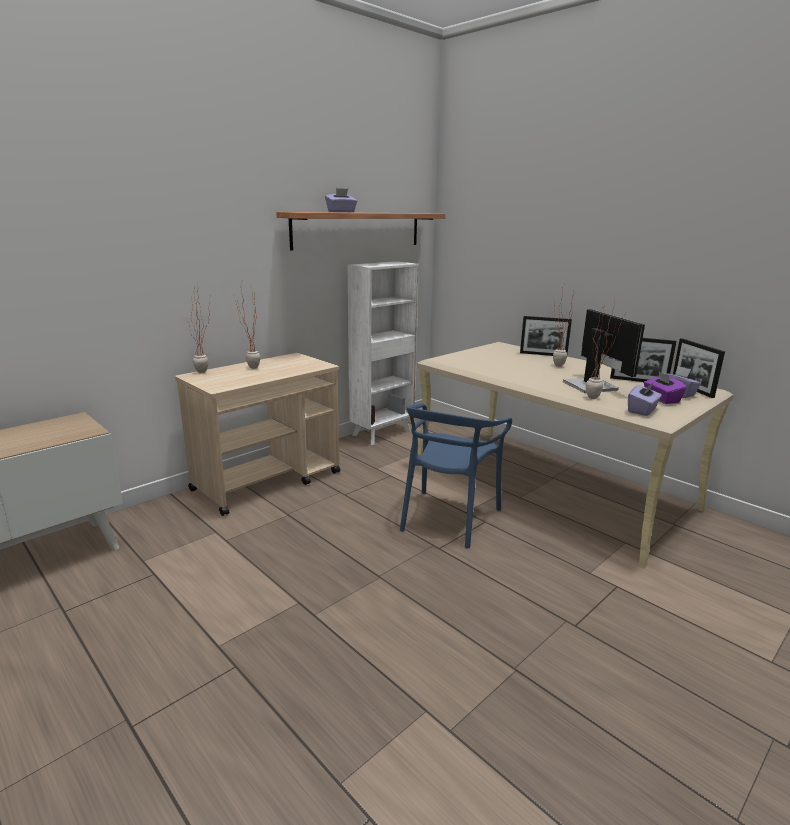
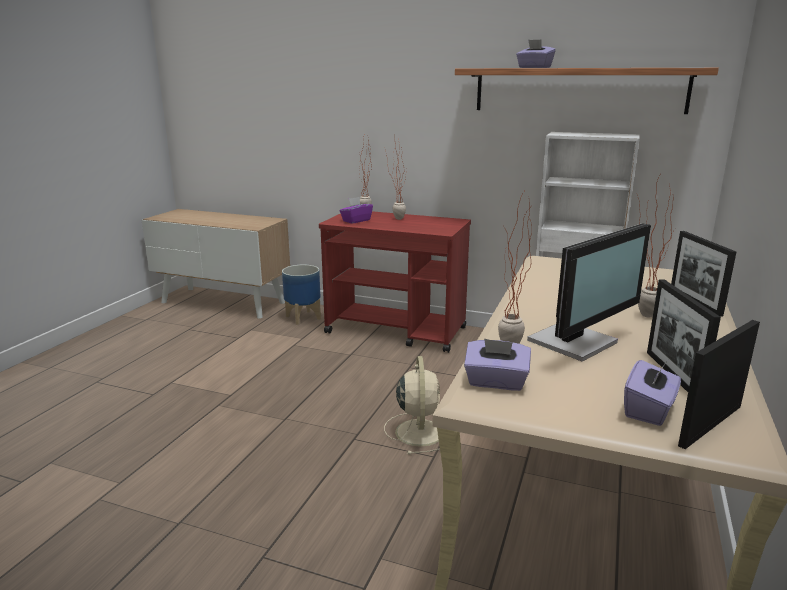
camera: 65 degrees right, 0 degrees up
beige cart [175,353,340,516] -> red cart [319,211,471,353]
blue chair [400,403,512,549] -> beige fan [384,356,440,454]
purple tissue box [644,372,687,404] -> purple tissue box moved to [340,197,373,224]
none -> planter [282,265,321,325]

